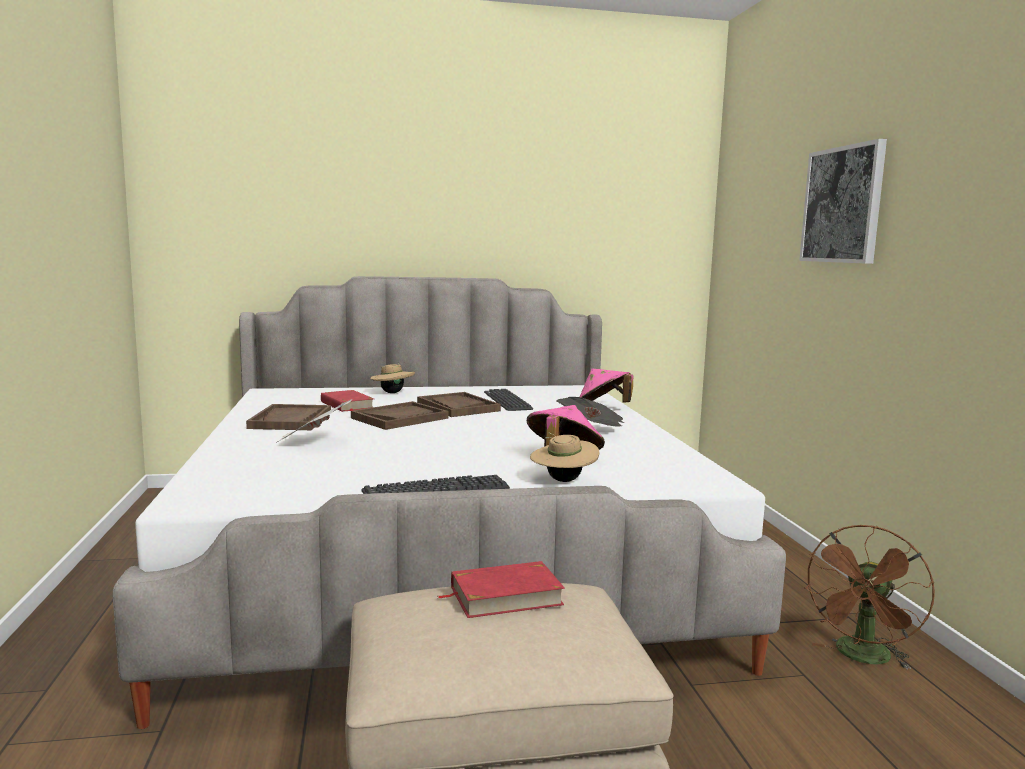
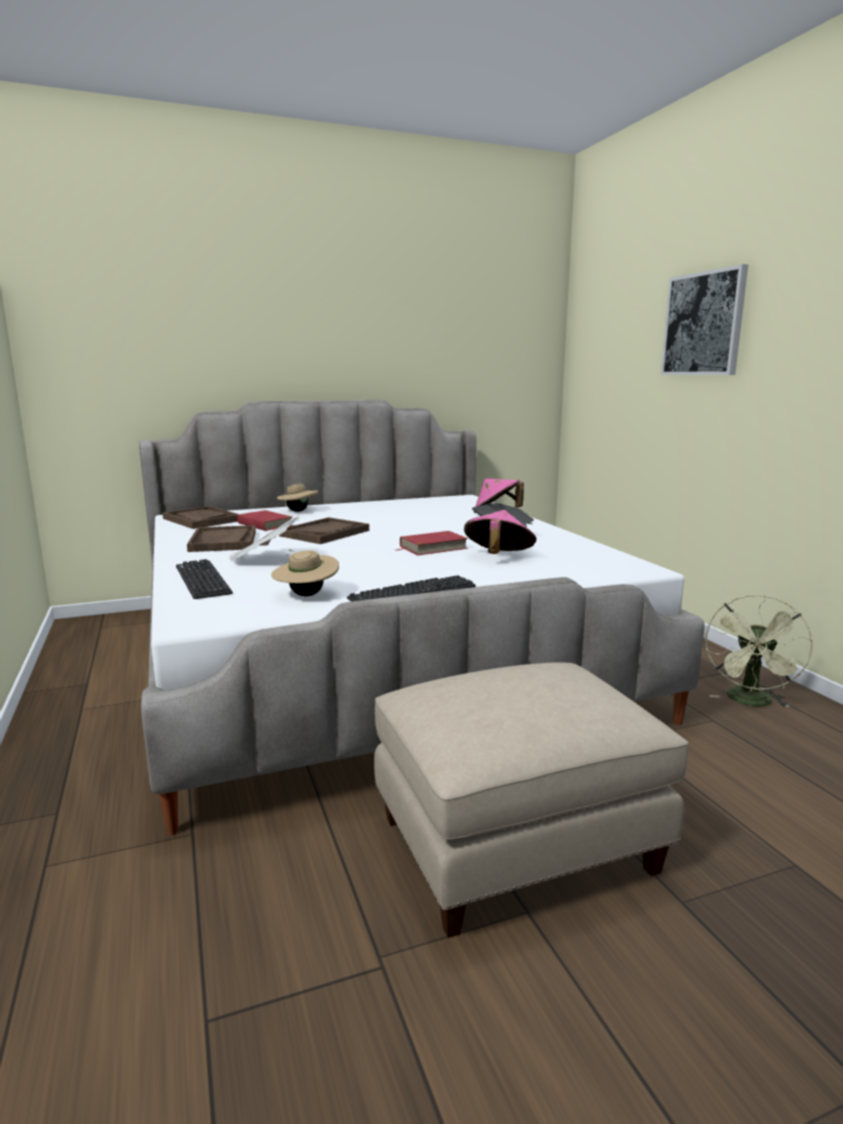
camera: 10 degrees left, 5 degrees up
brown tray [417,392,501,417] -> brown tray moved to [162,506,238,529]
red book [438,561,565,618] -> red book moved to [395,531,468,555]
keyboard [484,389,533,411] -> keyboard moved to [176,559,233,599]
beige hat [530,433,599,482] -> beige hat moved to [271,549,339,596]
brown fan [804,525,935,670] -> green fan [706,595,813,708]

